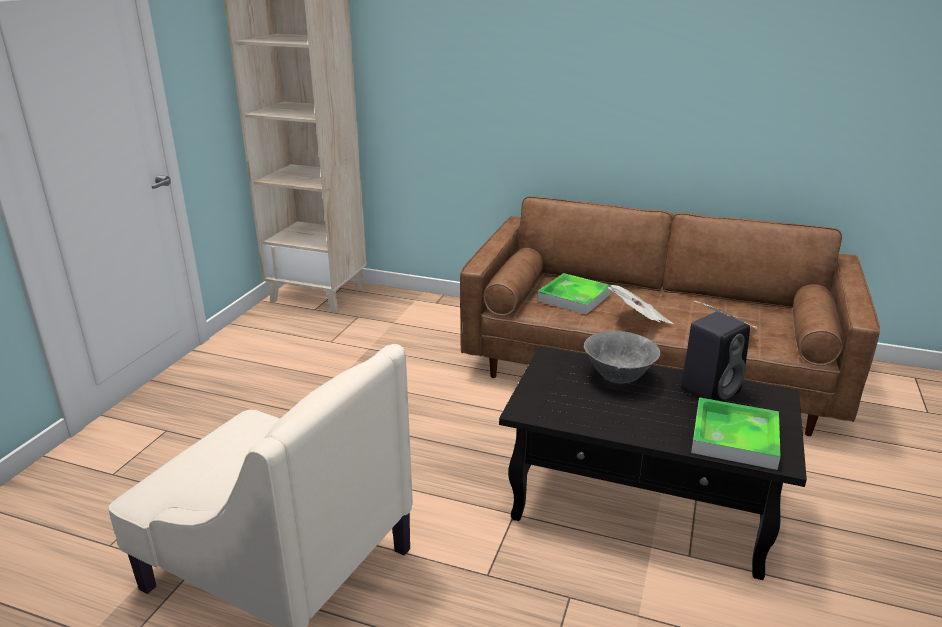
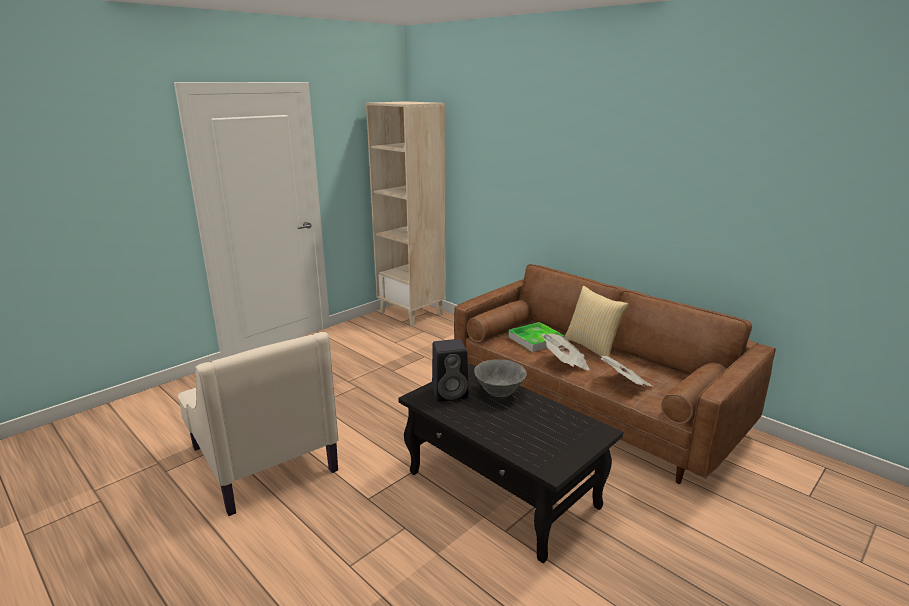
camera: 25 degrees right, 5 degrees down
black speaker [681,312,750,402] -> black speaker moved to [432,339,469,402]
tray [691,397,781,470] -> none
none -> pillow [565,286,629,357]

